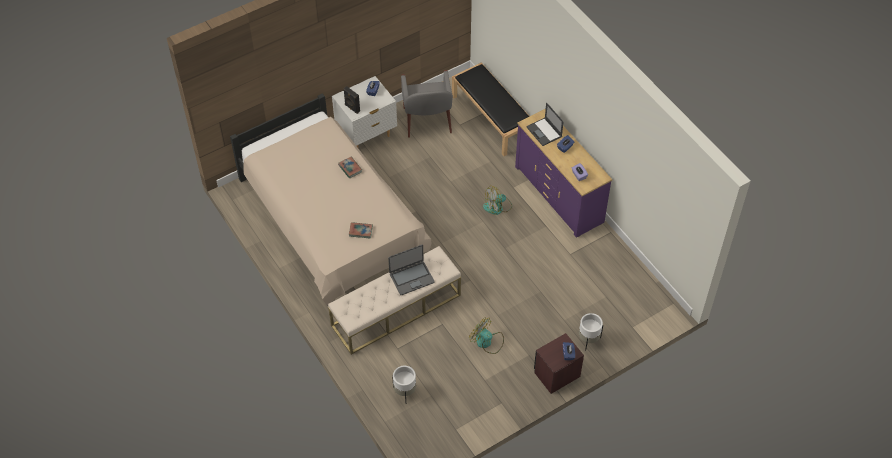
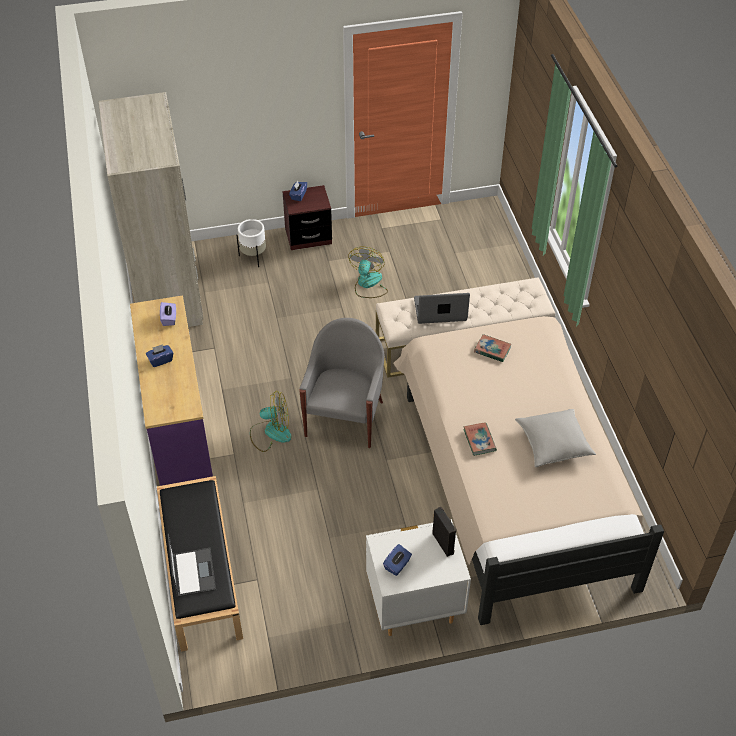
camera: 160 degrees left, 5 degrees down
white planter [392,366,416,401] -> none
grey armchair [401,70,453,138] -> grey armchair moved to [299,318,385,448]
fan [469,317,504,354] -> fan turned 135 degrees counterclockwise [348,247,388,298]
laptop [526,102,564,146] -> laptop moved to [168,534,216,597]
none -> beige wardrobe [99,92,204,327]
none -> grey pillow [515,409,596,467]

